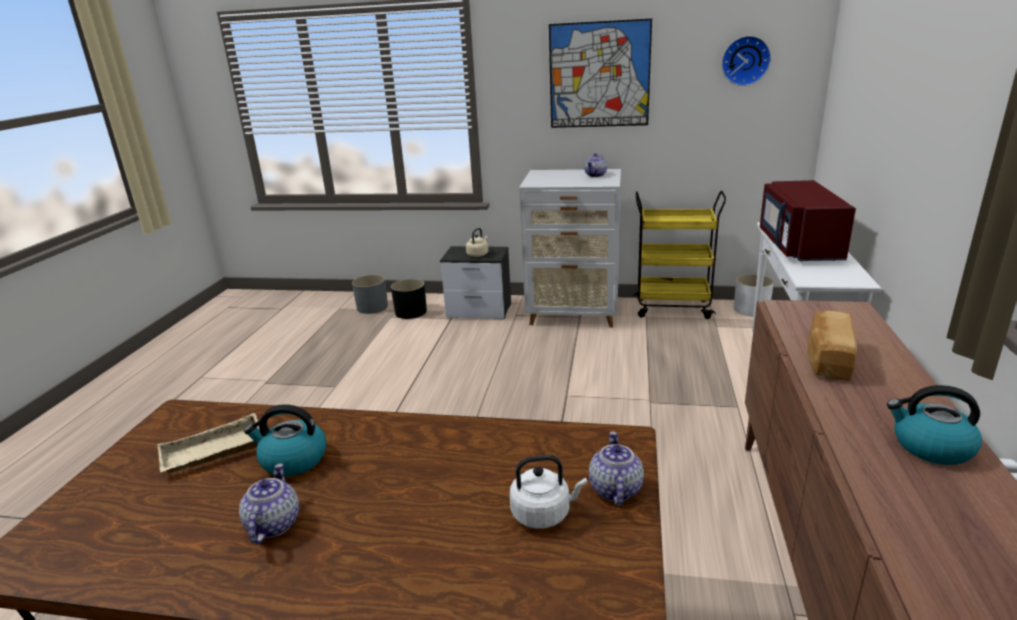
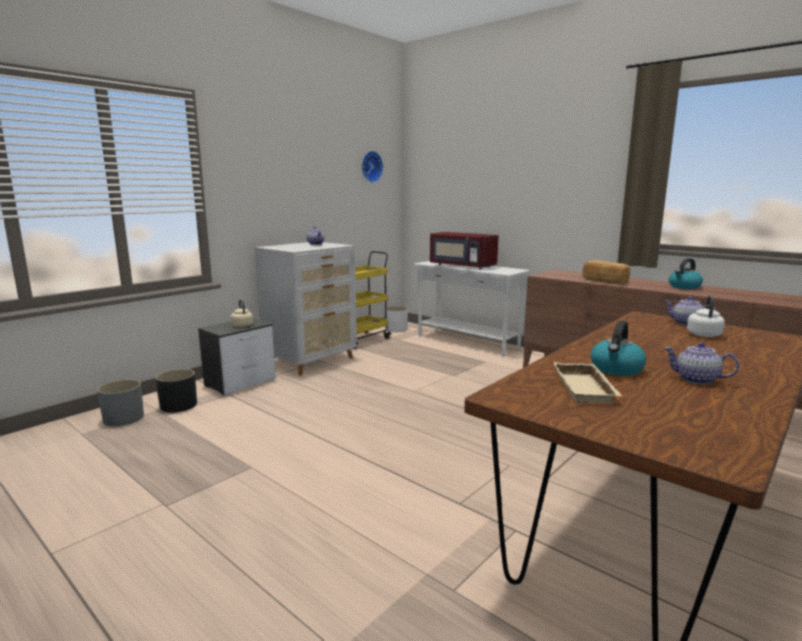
camera: 60 degrees left, 10 degrees down
picture [549,19,652,128] -> none

